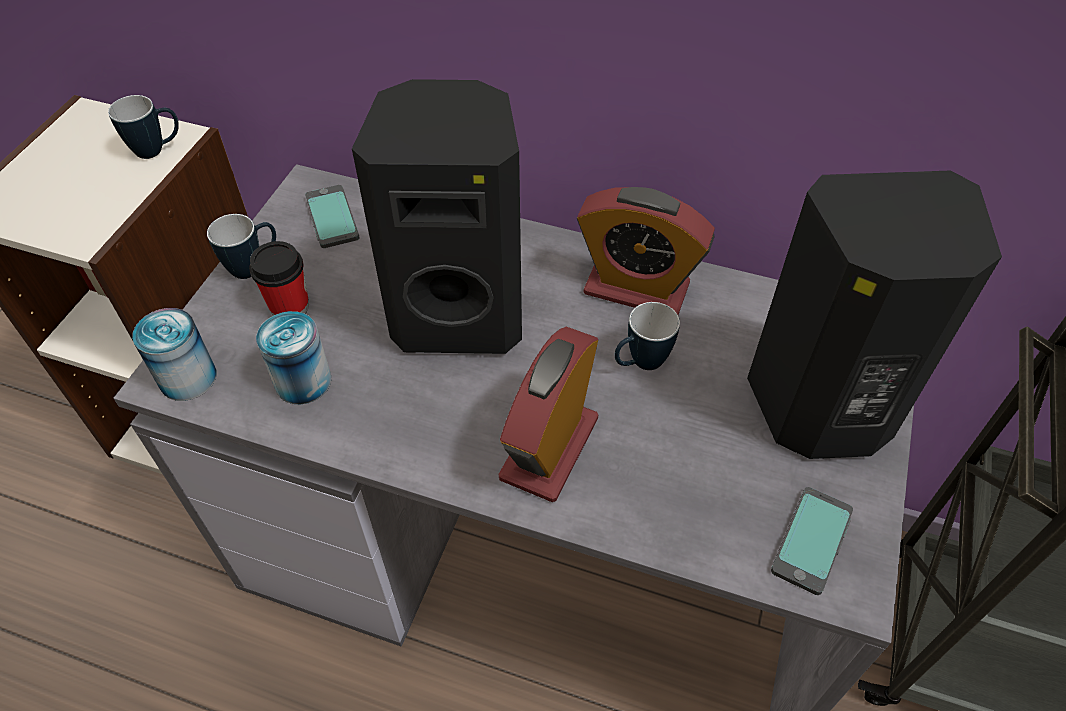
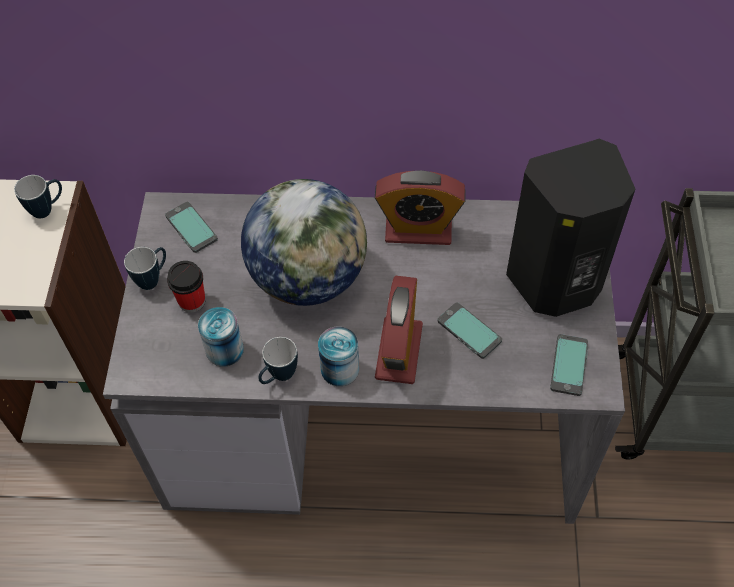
camera: 15 degrees left, 5 degrees up
can [132,308,217,401] -> can moved to [318,327,359,386]
black speaker [352,79,522,354] -> globe [241,179,367,306]
mug [615,302,680,370] -> mug moved to [258,337,298,384]
none -> phone [438,302,502,359]

